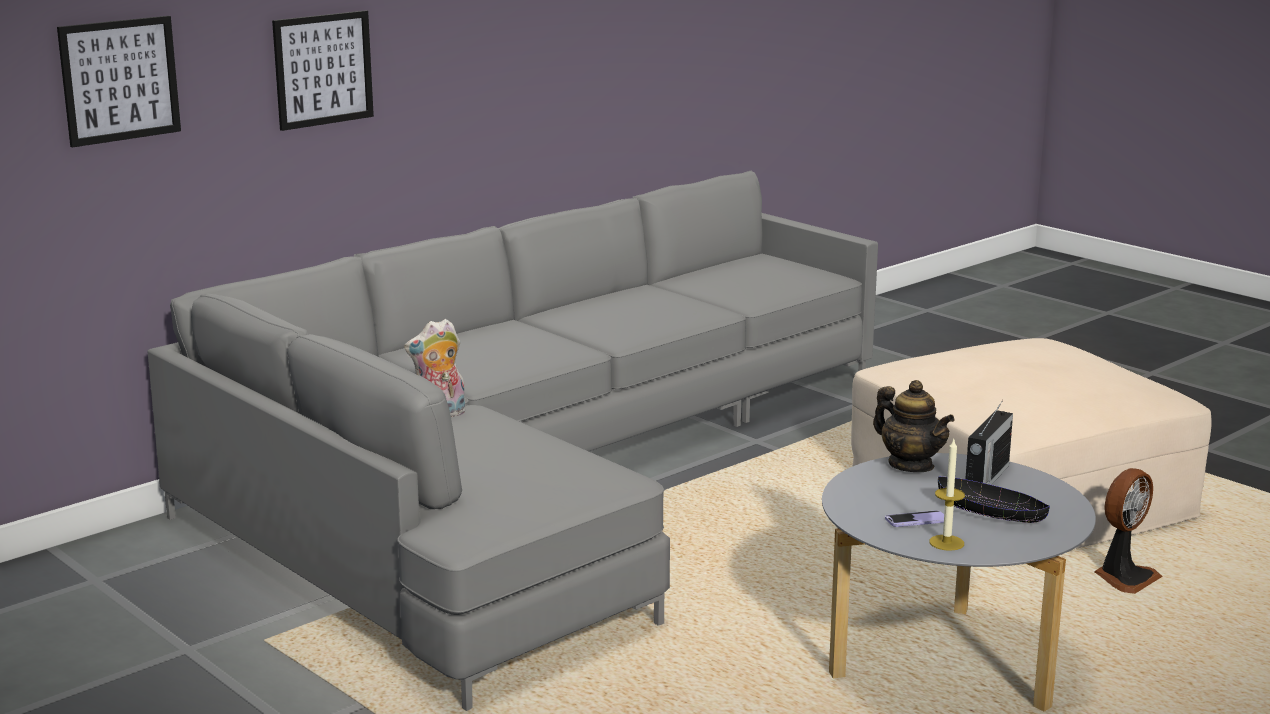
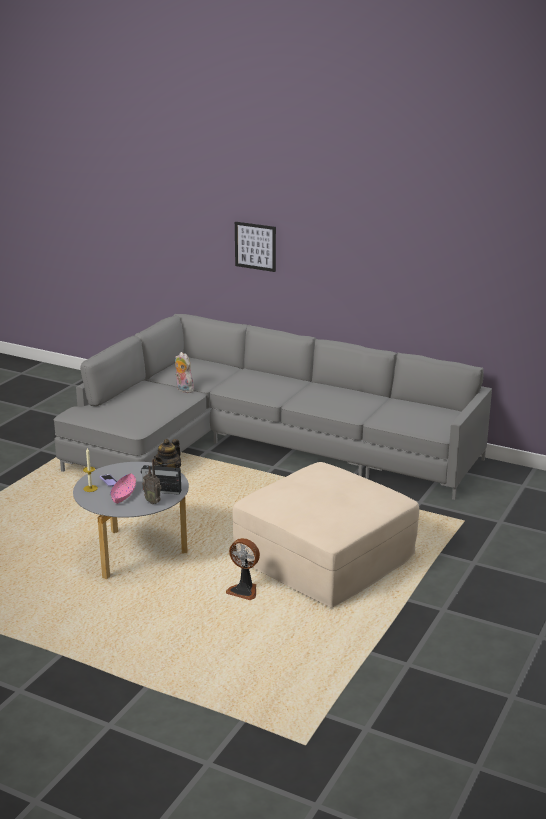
camera: 70 degrees right, 5 degrees up
picture [57,16,181,147] -> none
black bowl [938,477,1050,523] -> pink bowl [111,473,136,504]
none -> radio [142,459,161,504]

